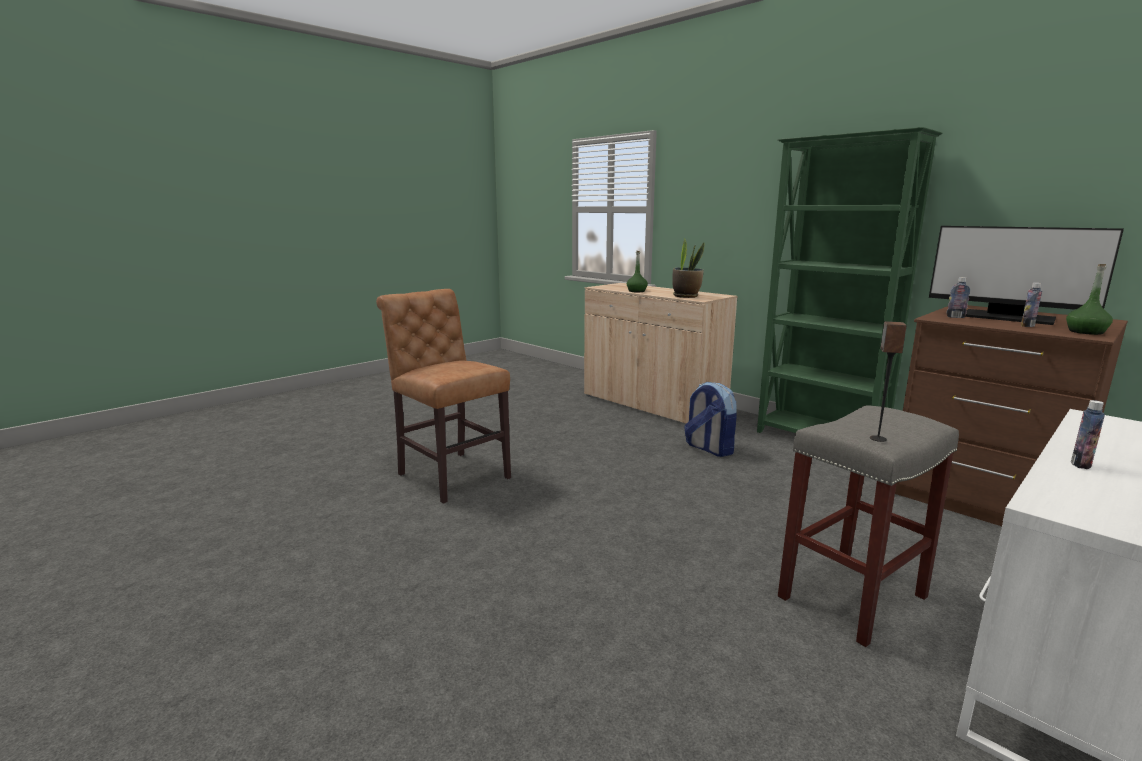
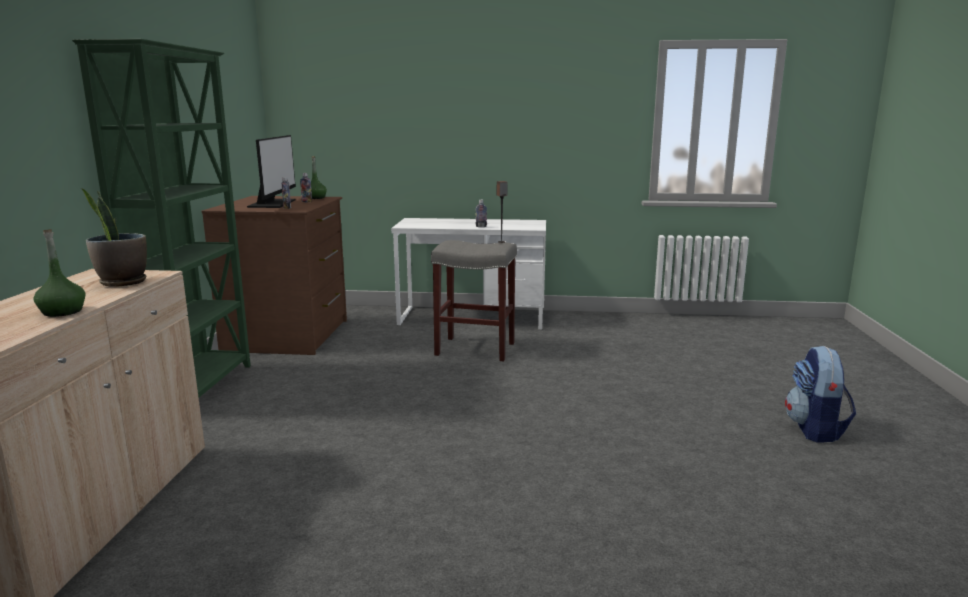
camera: 130 degrees left, 0 degrees up
brown chair [376,289,511,504] -> none
backpack [684,382,737,457] -> backpack moved to [785,346,856,442]

